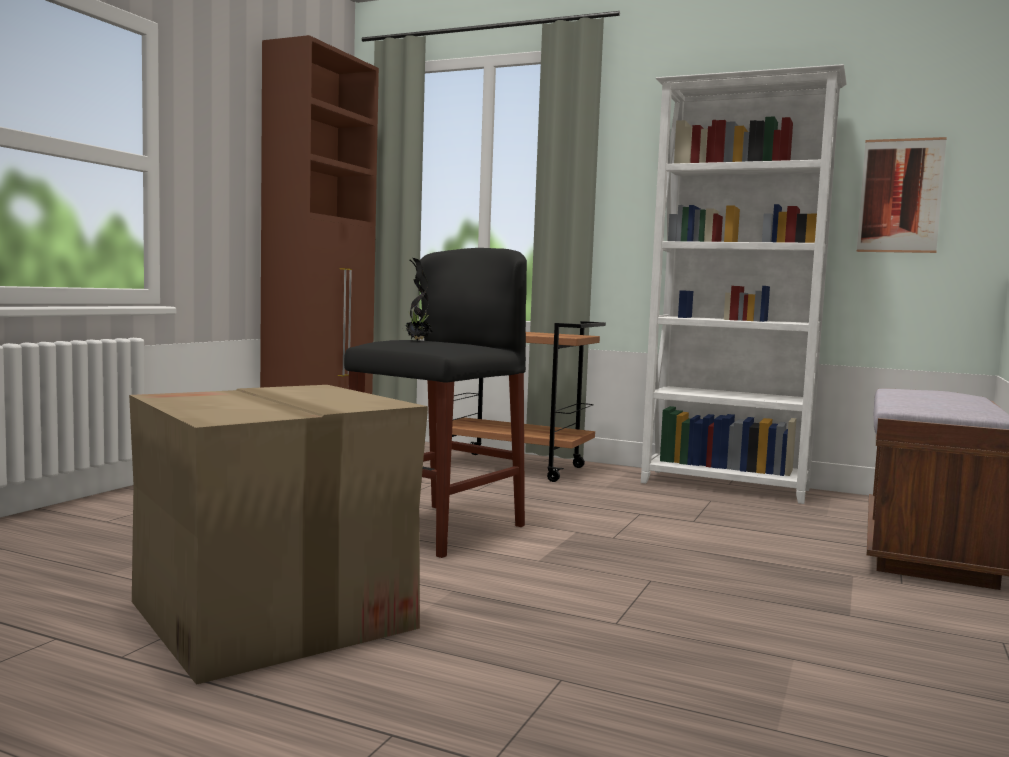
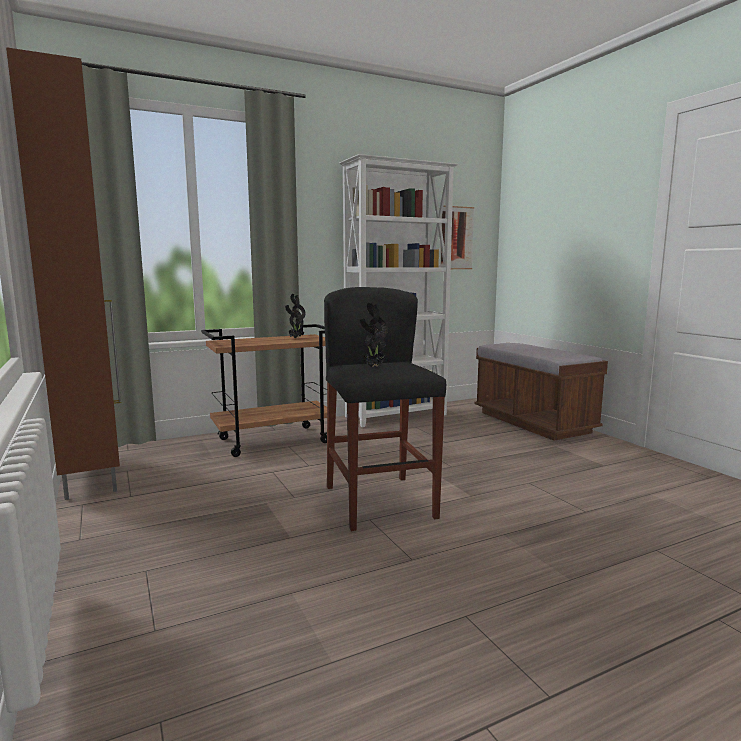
camera: 50 degrees left, 5 degrees up
cardboard box [129,385,428,685] -> none
none -> potted plant [285,294,305,338]

